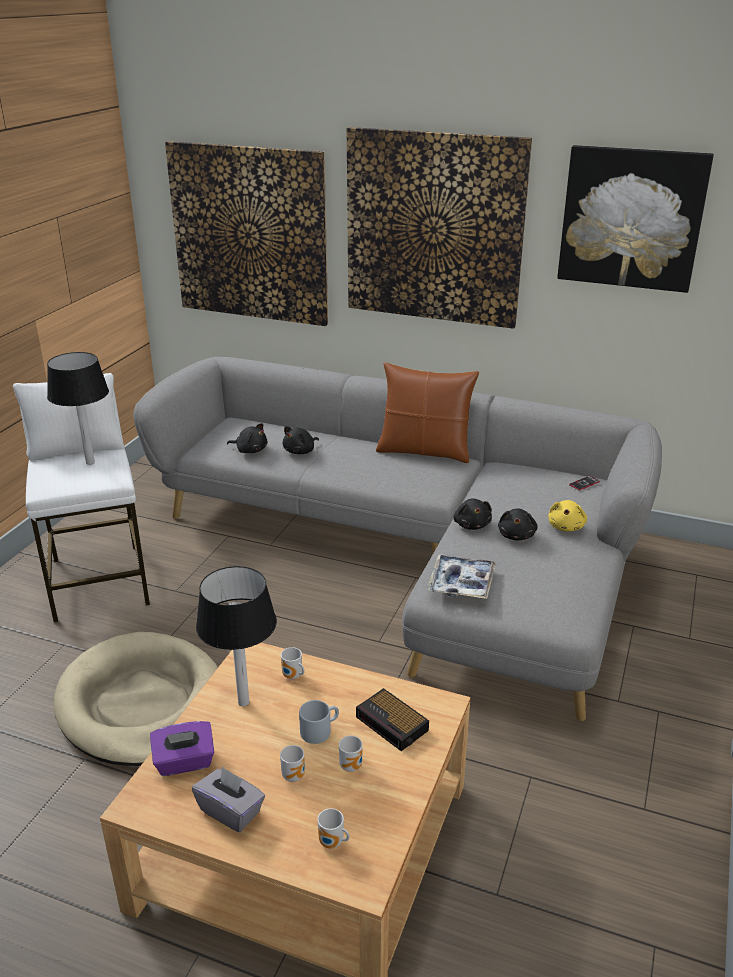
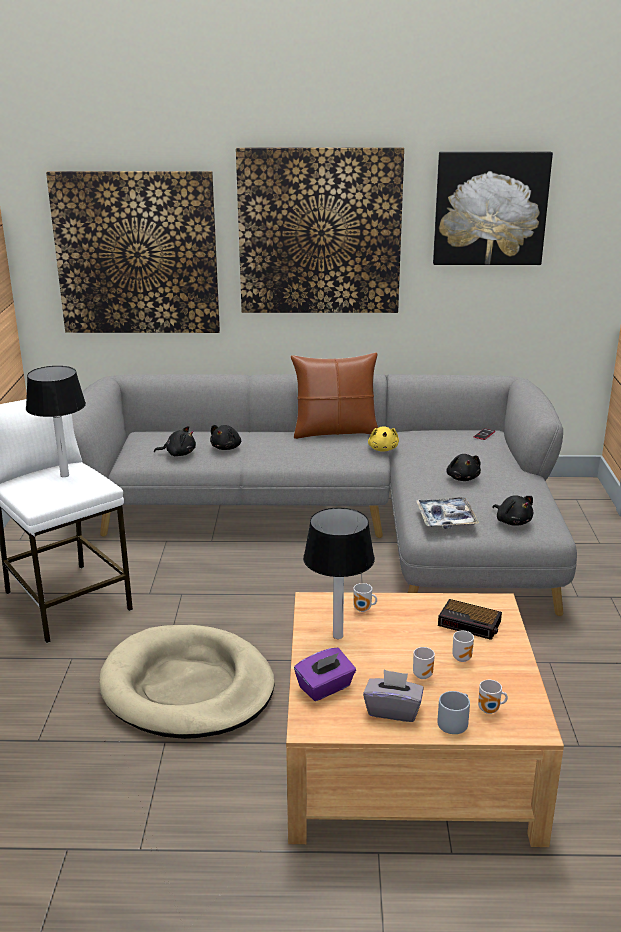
camera: 20 degrees left, 5 degrees down
grey mug [299,700,339,744] -> grey mug moved to [437,691,470,734]
black plush toy [454,498,492,530] -> black plush toy moved to [492,495,534,526]
yellow plush toy [548,500,587,532] -> yellow plush toy moved to [368,426,399,452]

